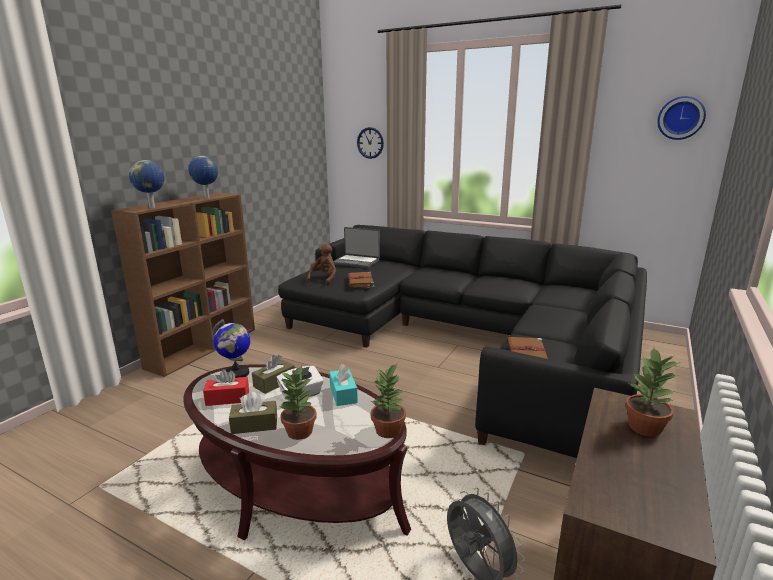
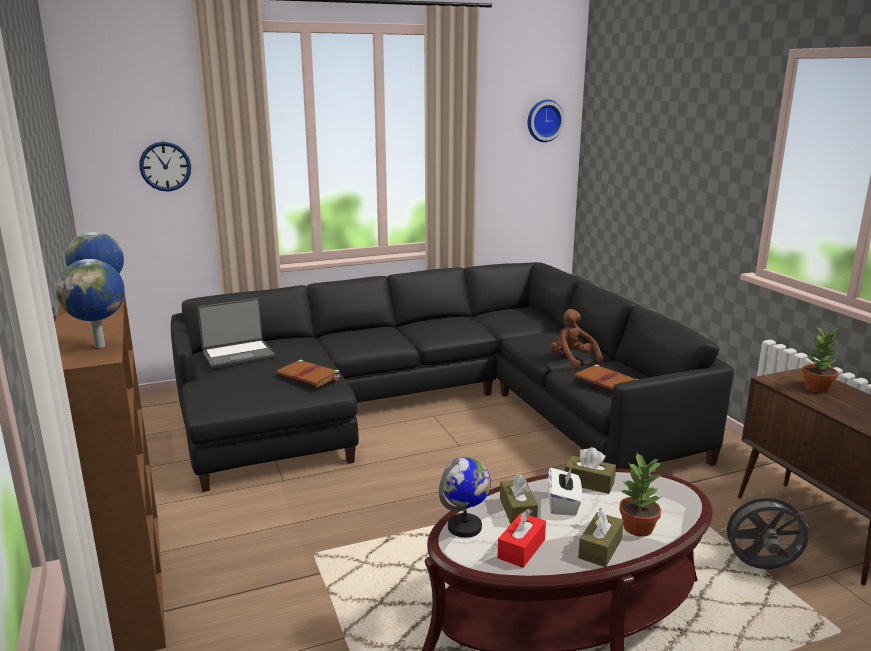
camera: 50 degrees left, 0 degrees up
brown plush toy [306,243,336,286] -> brown plush toy moved to [550,309,603,369]
turquoise tissue box [329,364,358,406] -> brown tissue box [565,447,616,494]
potted plant [371,364,406,438] -> none

